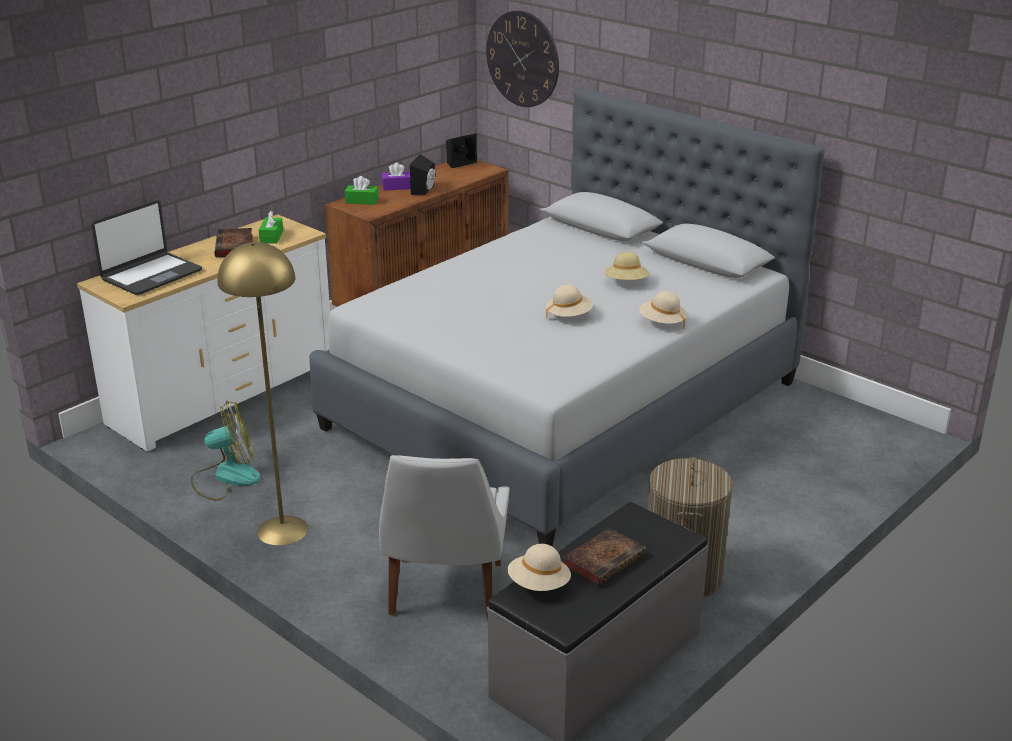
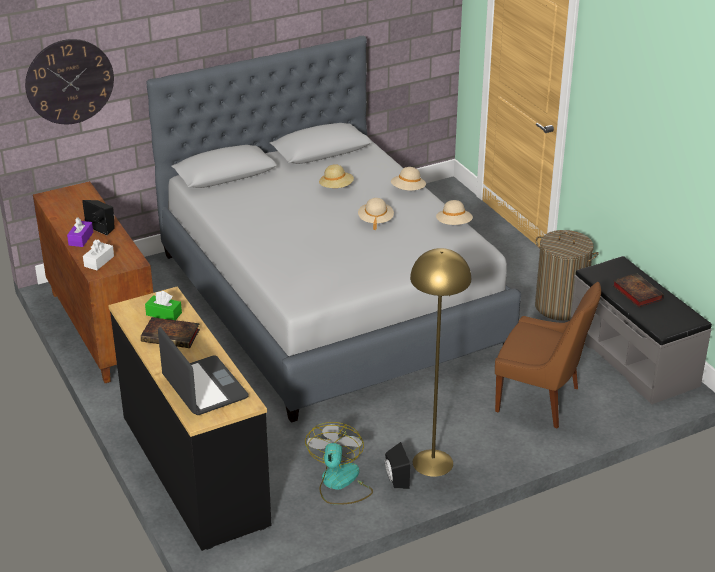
camera: 70 degrees left, 5 degrees up
white dresser [77,214,330,452] -> black dresser [108,287,272,551]
green tissue box [345,176,378,205] -> white tissue box [83,240,114,270]
white chair [379,455,510,620] -> brown chair [495,282,601,429]
black speaker [446,133,477,168] -> black speaker moved to [385,442,410,489]
beige hat [507,544,571,591] -> beige hat moved to [436,200,473,225]

